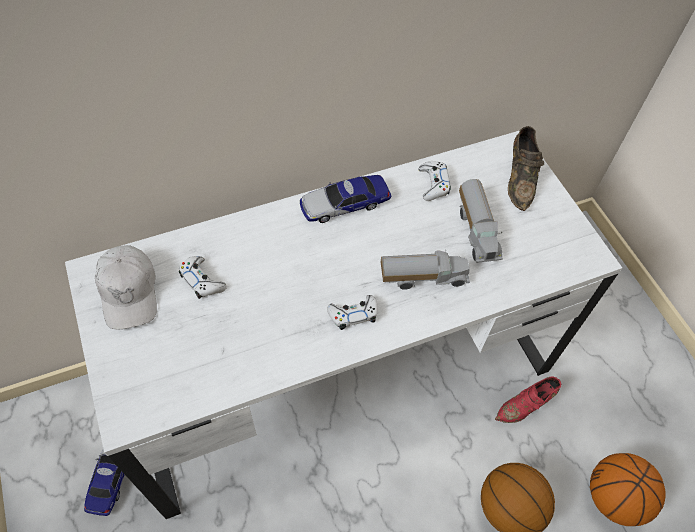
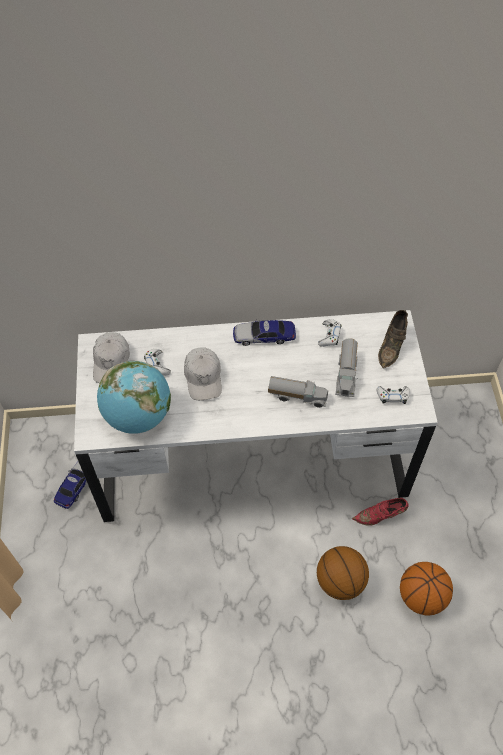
camera: 20 degrees right, 0 degrees up
white game controller [327,295,378,330] -> white game controller moved to [377,386,410,404]
none -> globe [97,361,171,434]
none -> white cap [184,347,222,400]

